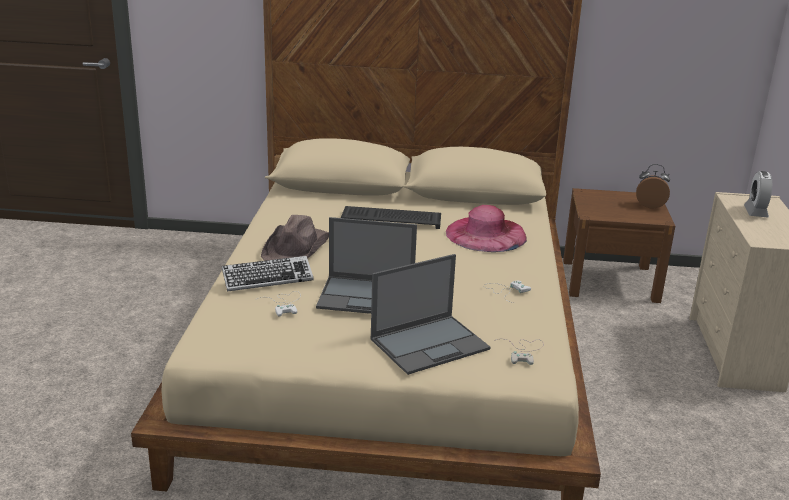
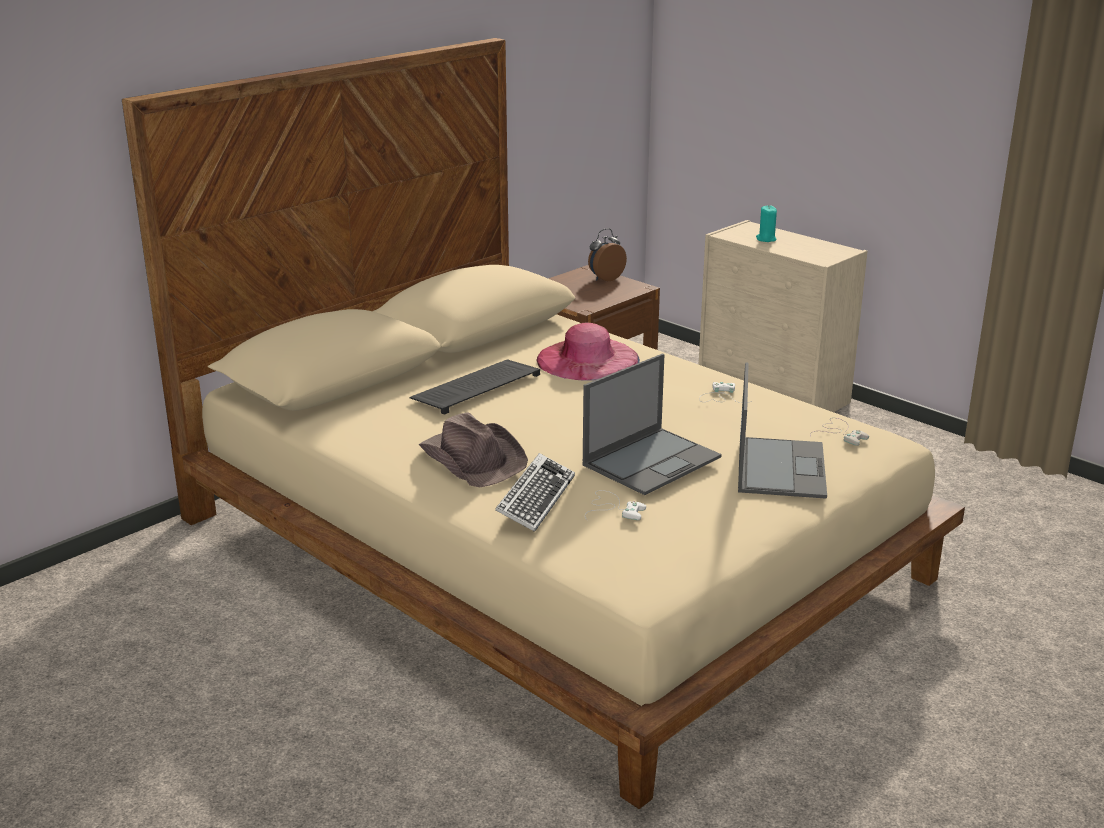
camera: 50 degrees left, 0 degrees up
alarm clock [744,171,772,217] -> turquoise candle [756,205,777,242]

